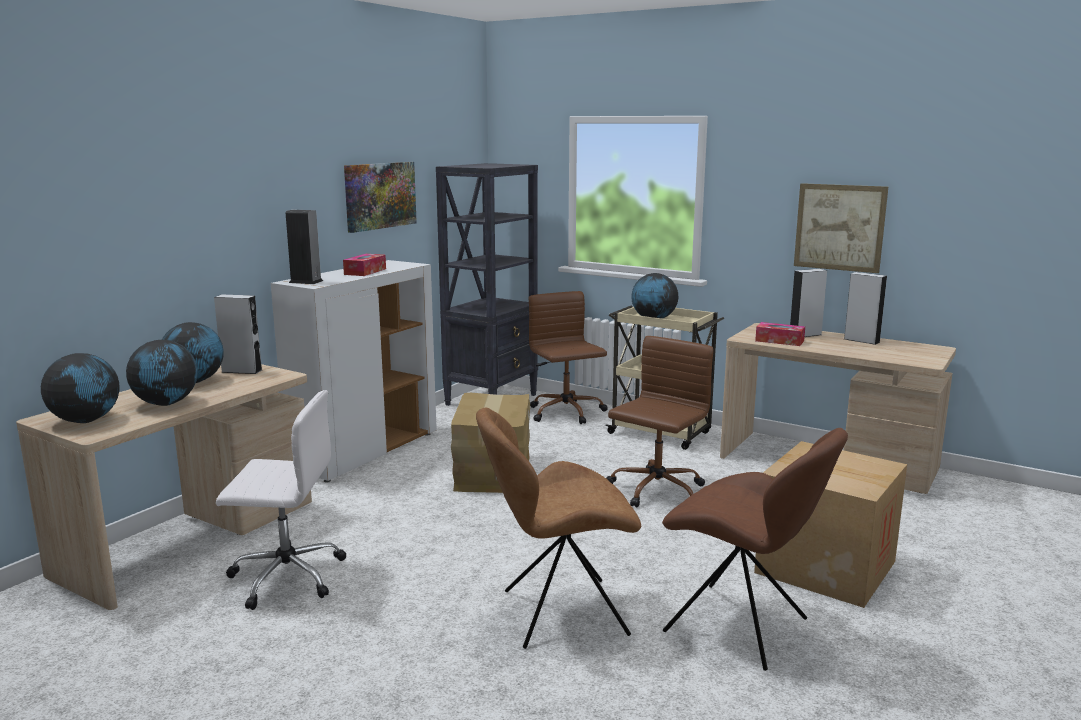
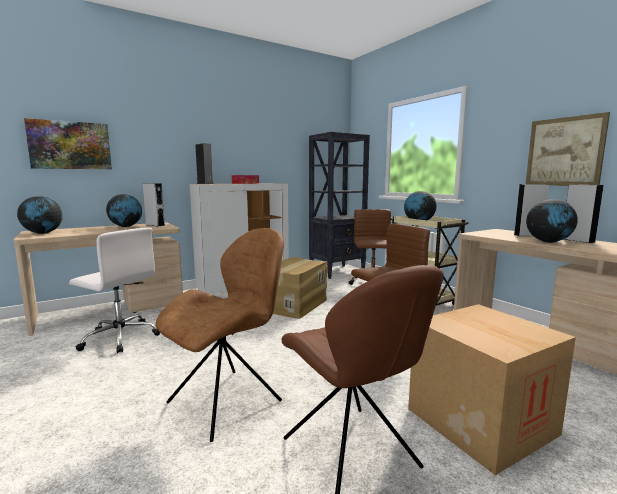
camera: 25 degrees right, 5 degrees down
globe [126,340,198,406] -> globe moved to [526,199,578,243]
picture [344,162,417,233] -> picture moved to [24,118,112,169]
brown chair [476,407,641,649] -> brown chair turned 120 degrees clockwise [155,228,284,442]
tissue box [755,322,805,346] -> none

